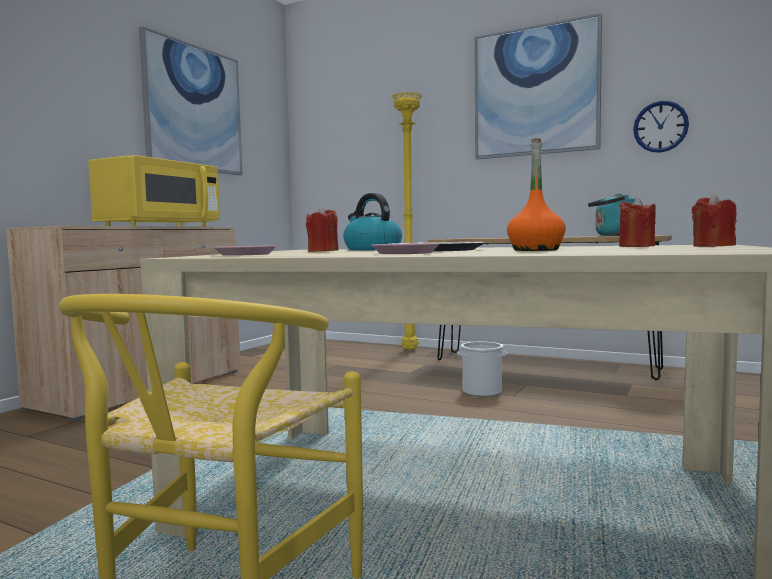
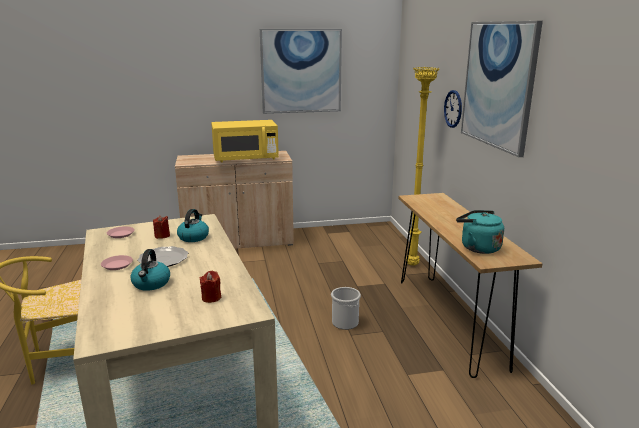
camera: 50 degrees right, 15 degrees up
orange bottle [507,138,566,251] -> kettle [130,249,170,291]
wall clock [633,101,689,153] -> wall clock moved to [444,90,462,128]
red candle [692,193,737,247] -> none

